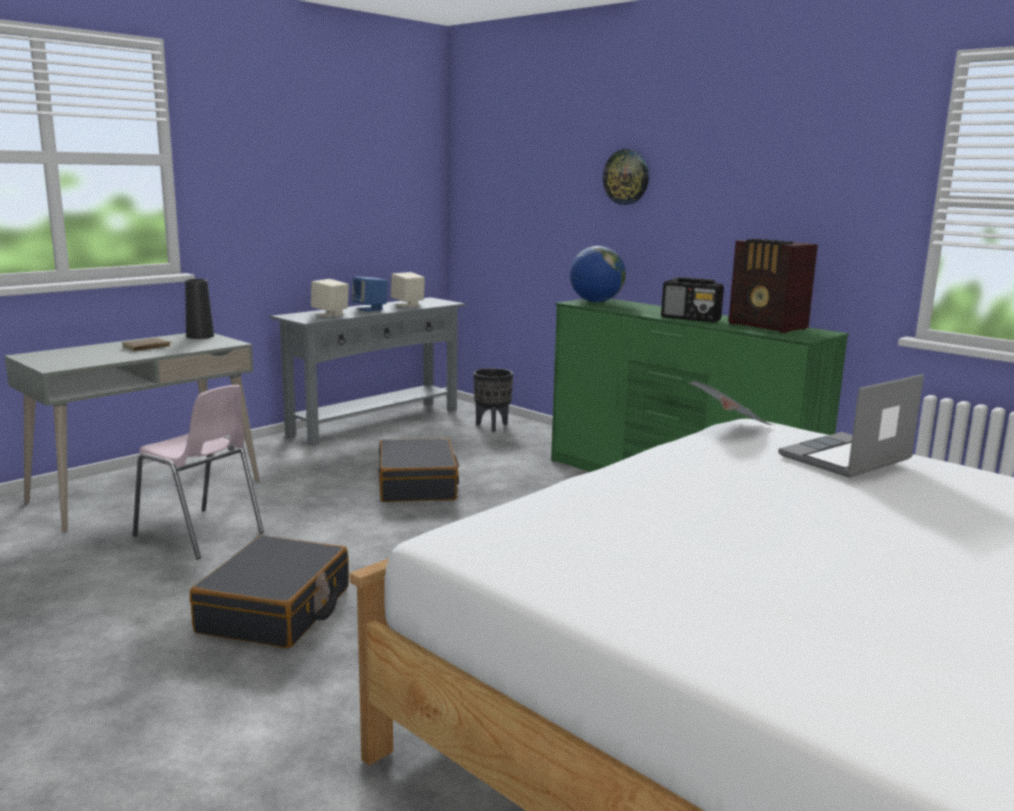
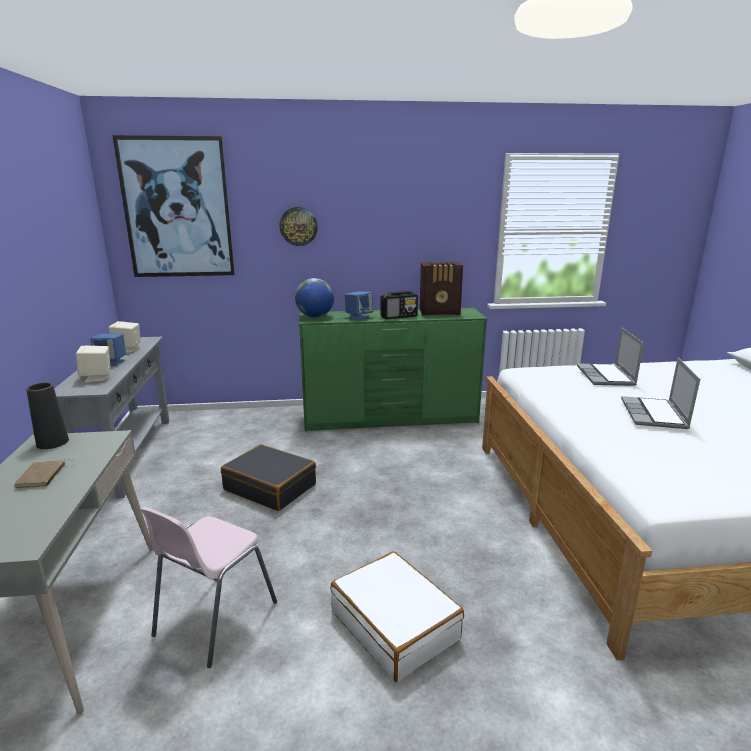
camera: 50 degrees left, 5 degrees up
pink chair [133,385,264,559] -> pink chair turned 135 degrees clockwise [140,506,277,668]
black suitcase [190,535,349,648] -> white suitcase [331,551,464,682]
black planter [473,368,513,432] -> none
newspaper [688,381,772,425] -> none
none -> picture [112,135,235,277]
none -> blue speaker [345,291,373,320]
none -> laptop [621,357,700,429]

